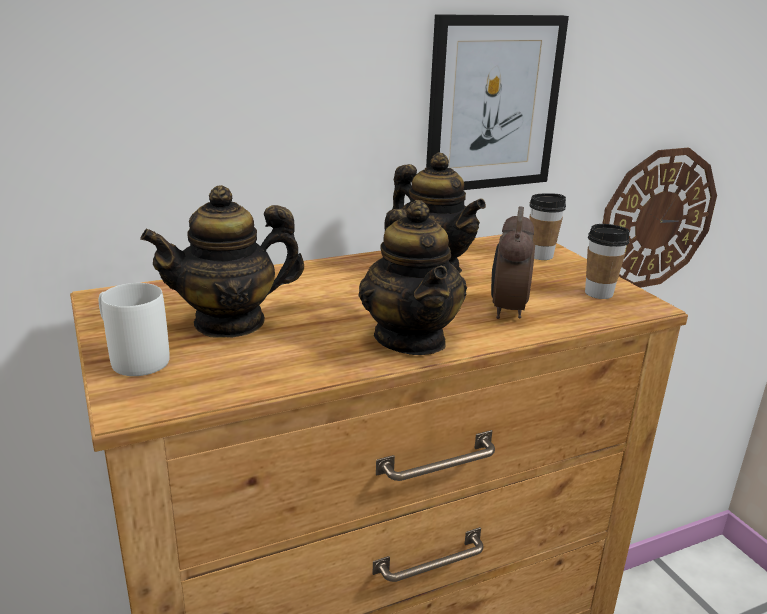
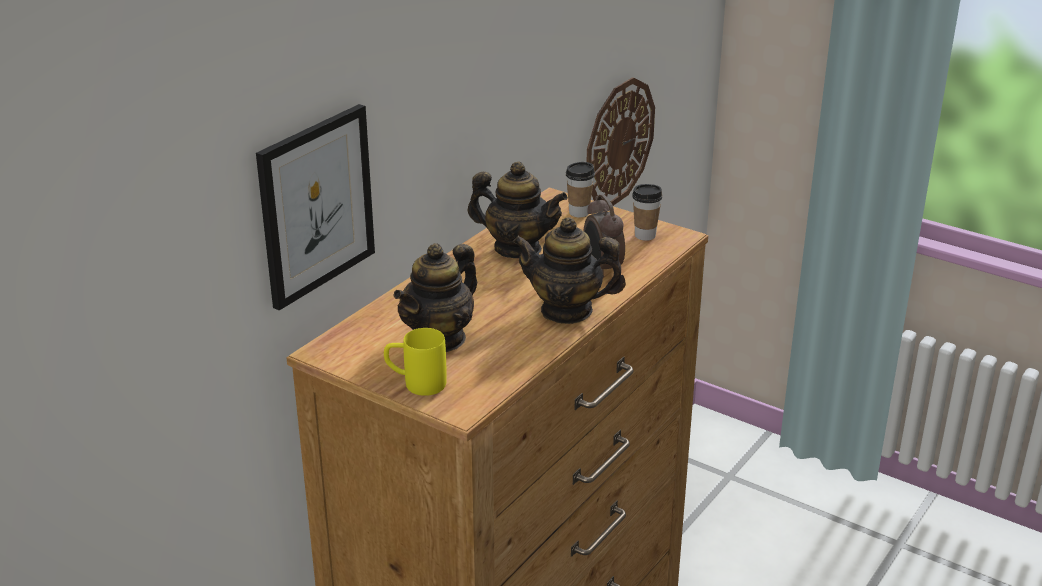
camera: 30 degrees left, 5 degrees up
white mug [99,283,170,376] -> yellow mug [384,328,447,396]
teapot [359,200,467,355] -> teapot turned 150 degrees clockwise [513,217,626,324]
picture [426,14,569,190] -> picture moved to [256,104,375,310]

